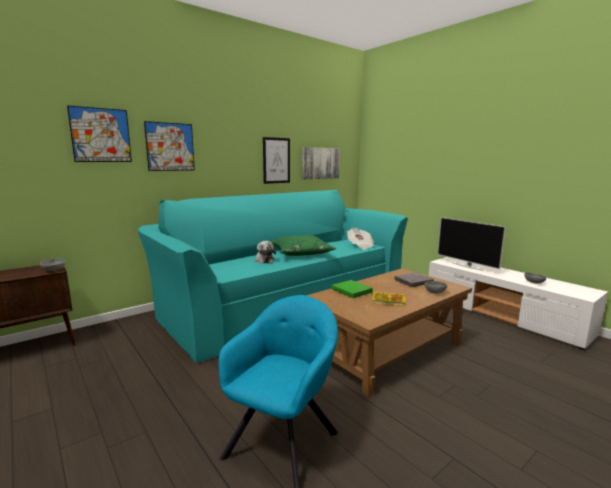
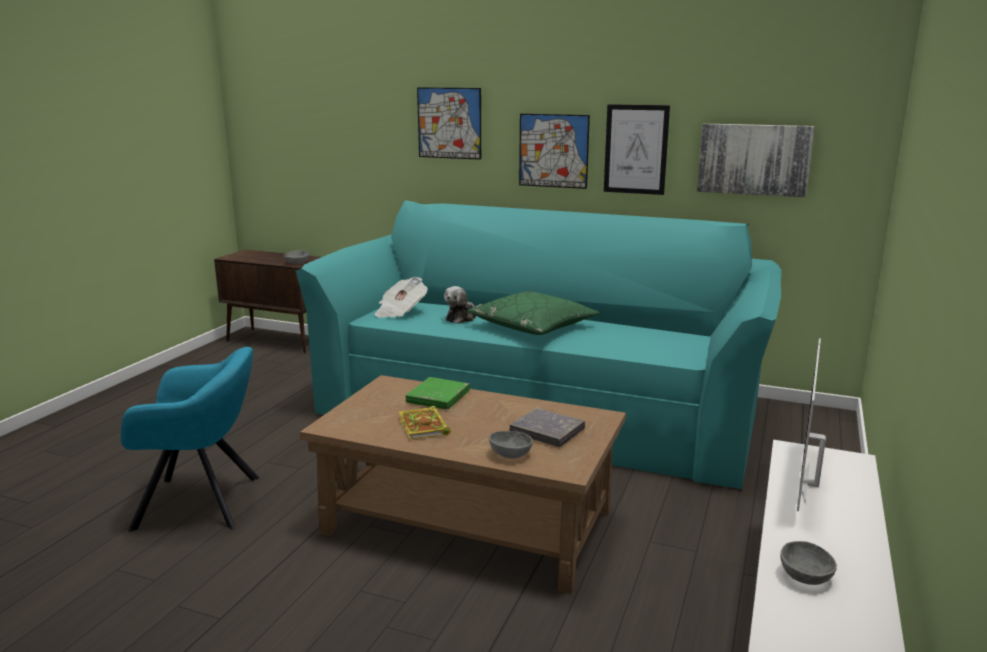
camera: 60 degrees right, 5 degrees up
picture [67,105,132,162] -> picture moved to [519,114,590,189]
newspaper [347,228,375,250] -> newspaper moved to [374,277,428,318]

